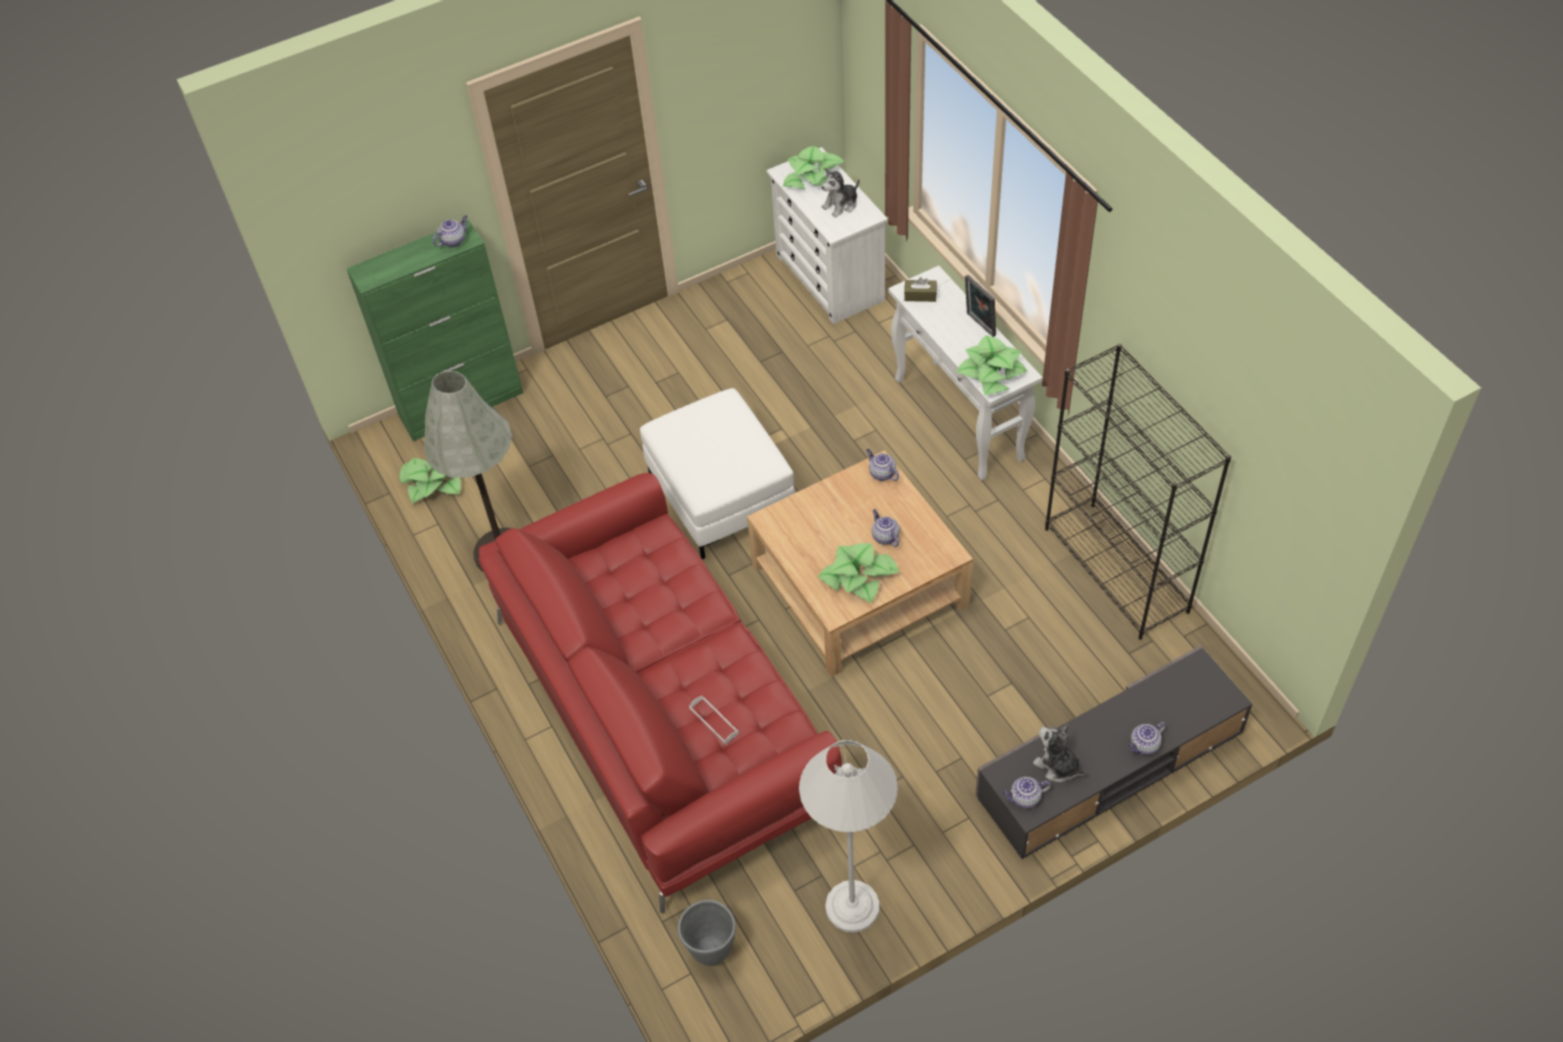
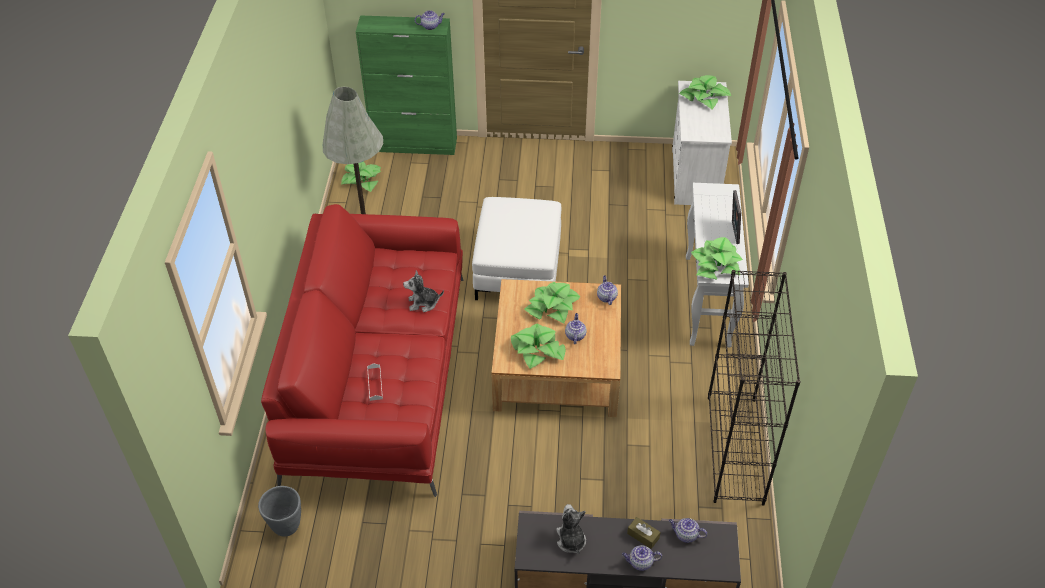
camera: 30 degrees right, 5 degrees down
white floor lamp [799,740,898,933] -> none
plush toy [822,168,859,218] -> plush toy moved to [403,270,444,312]
brown tissue box [904,277,937,302] -> brown tissue box moved to [627,517,660,549]
teapot [1002,777,1051,808] -> teapot moved to [669,518,707,543]
none -> potted plant [525,282,580,323]

